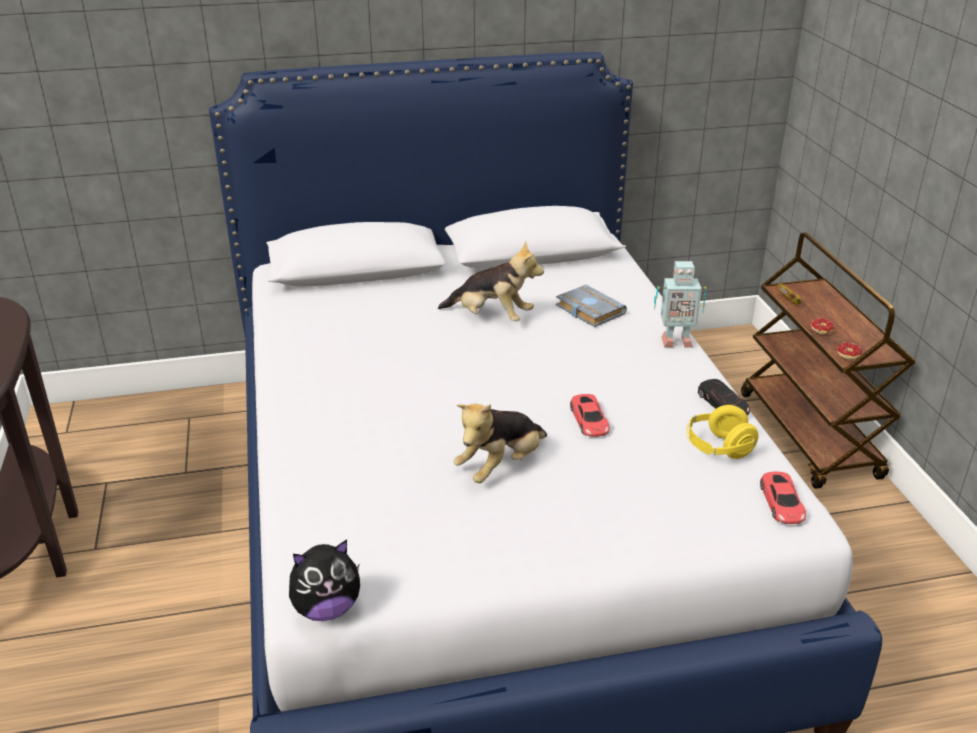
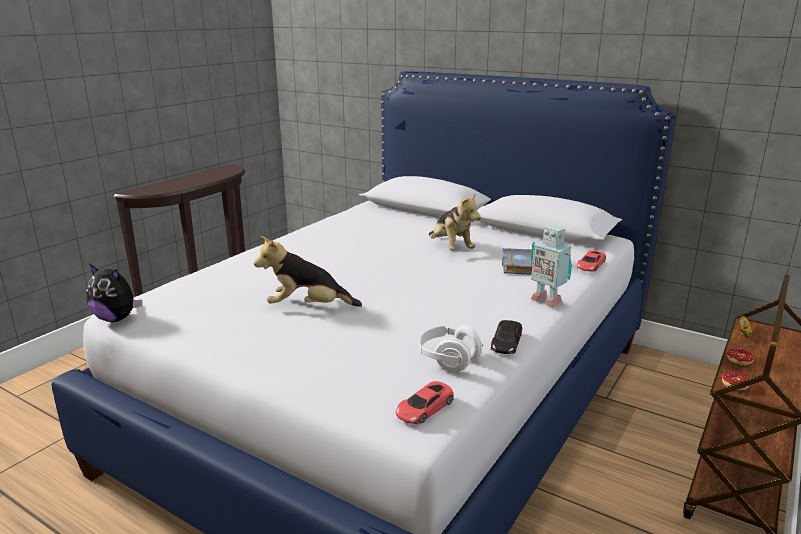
camera: 45 degrees right, 10 degrees down
red toy car [570,394,609,437] -> red toy car moved to [576,250,606,272]
yellow headphones [686,405,759,459] -> white headphones [418,325,483,372]

